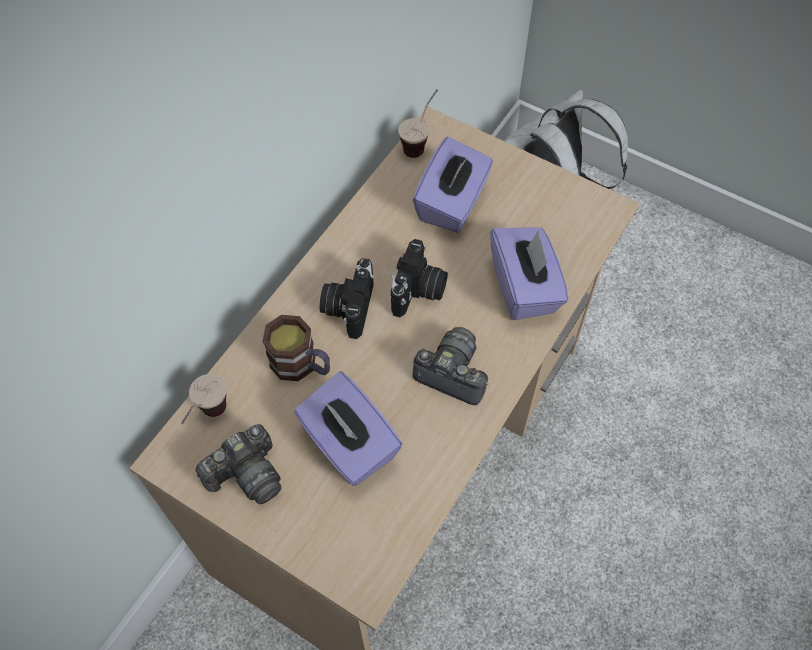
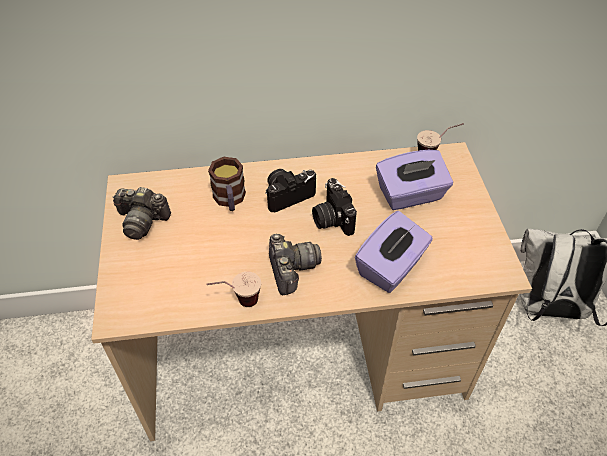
camera: 50 degrees right, 10 degrees down
cup [181,374,226,424] -> cup moved to [206,272,261,307]
purple tissue box [294,371,403,486] -> none
camera [391,239,448,317] -> camera turned 90 degrees clockwise [312,178,357,236]

